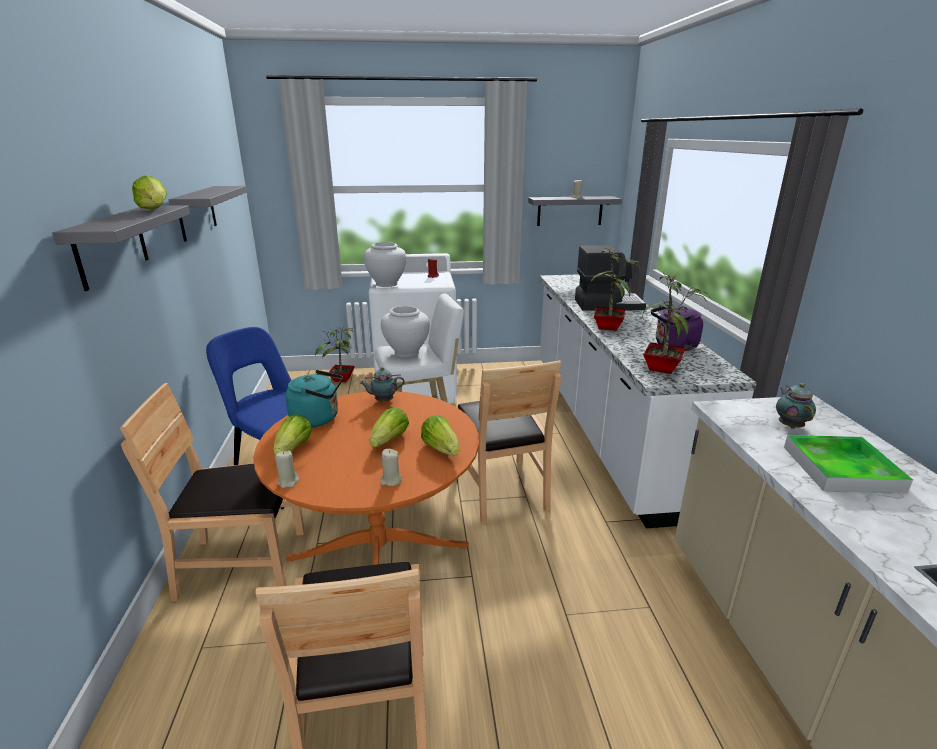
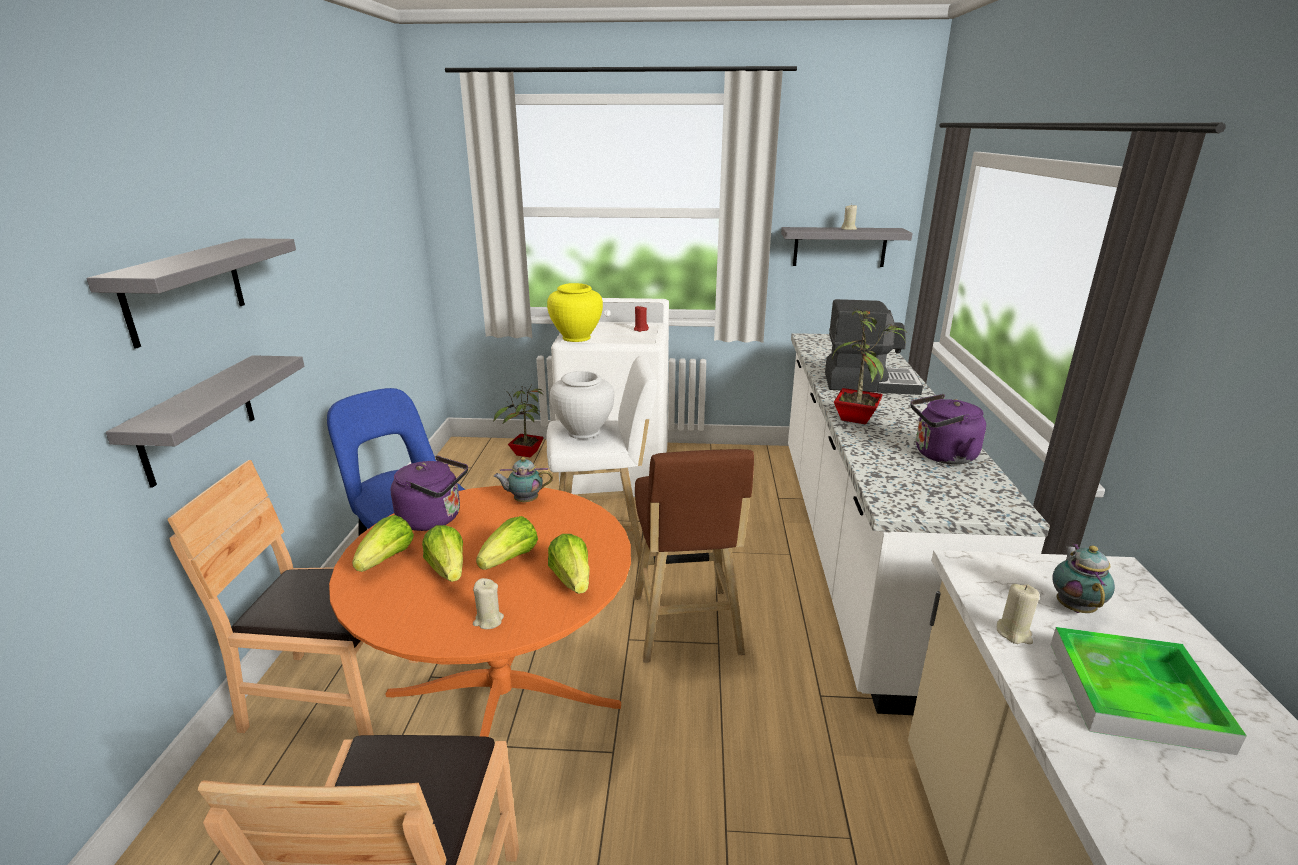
camera: 10 degrees right, 0 degrees up
lettuce [132,176,167,209] -> lettuce moved to [422,525,463,582]
grey shelf [169,186,247,242] -> grey shelf moved to [106,355,304,488]
beige candle [275,451,299,488] -> beige candle moved to [997,584,1039,644]
turquoise kettle [285,370,343,427] -> purple kettle [391,456,468,531]
white vase [364,242,407,287] -> yellow vase [547,283,603,342]
brown chair [457,360,561,524] -> brown stool [634,449,754,663]
potted plant [643,274,710,374] -> none

